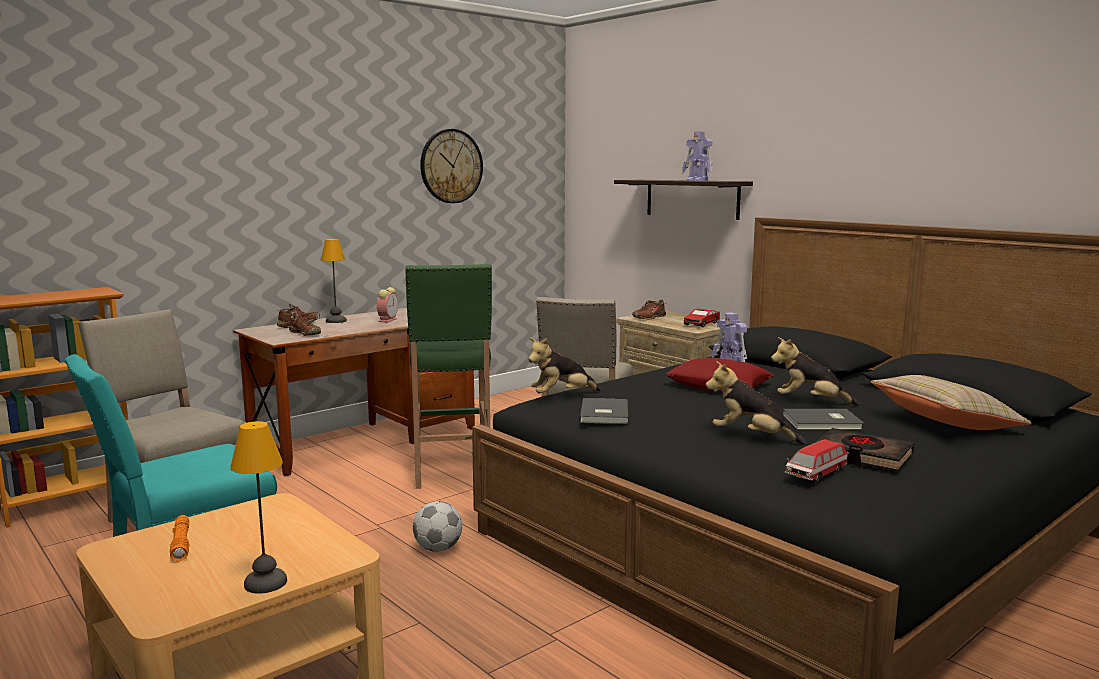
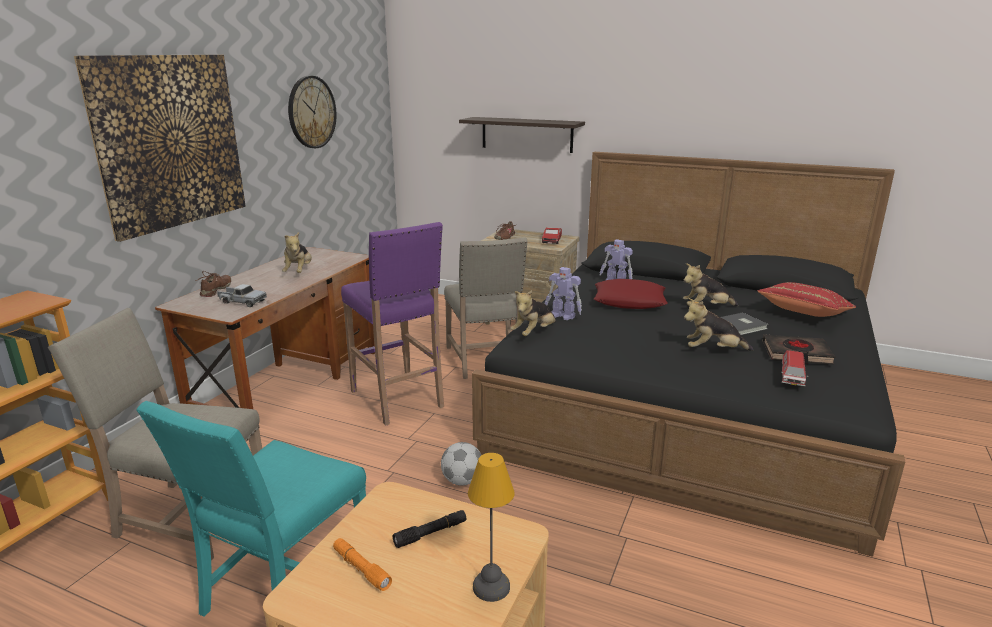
camera: 25 degrees left, 10 degrees up
brown shoe [285,312,321,336] -> toy truck [217,284,267,307]
table lamp [321,239,347,323] -> none
alarm clock [377,287,398,323] -> plush toy [282,232,312,273]
green stool [405,264,492,489] -> purple stool [341,222,444,426]
grey book [580,398,629,424] -> none
toy robot [682,132,713,181] -> toy robot moved to [544,267,582,320]
beige pillow [871,375,1032,430] -> red pillow [758,282,856,317]
none -> picture [74,55,246,242]
none -> black flashlight [393,510,466,548]

